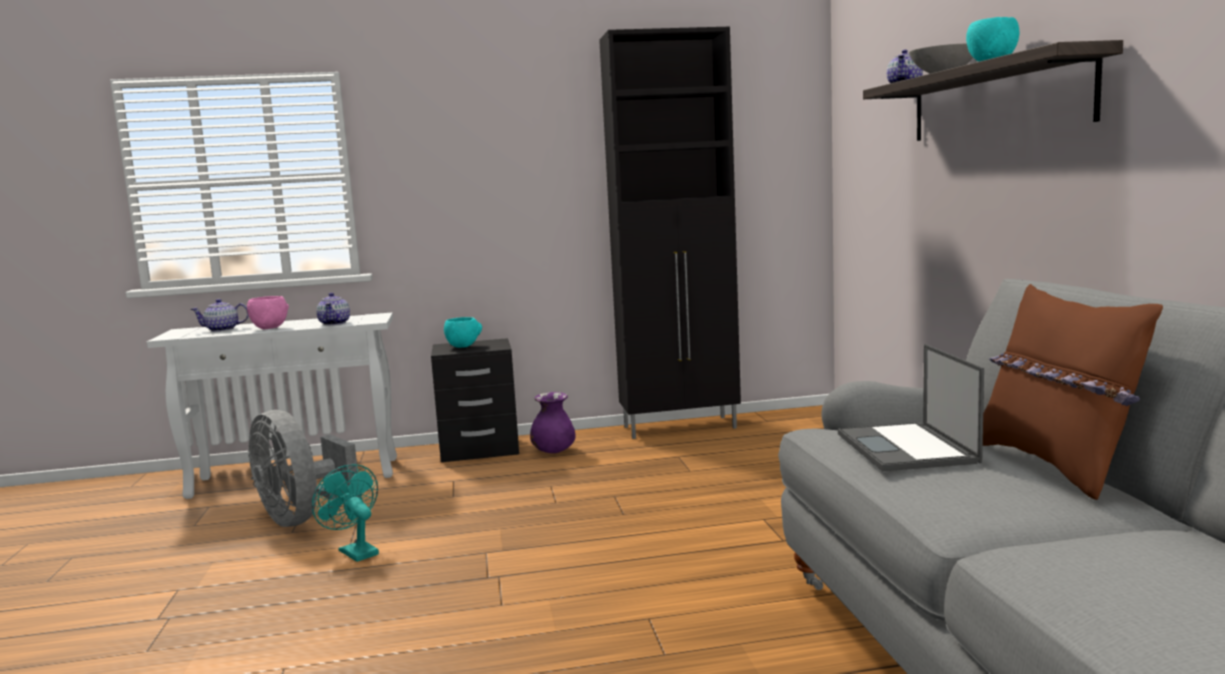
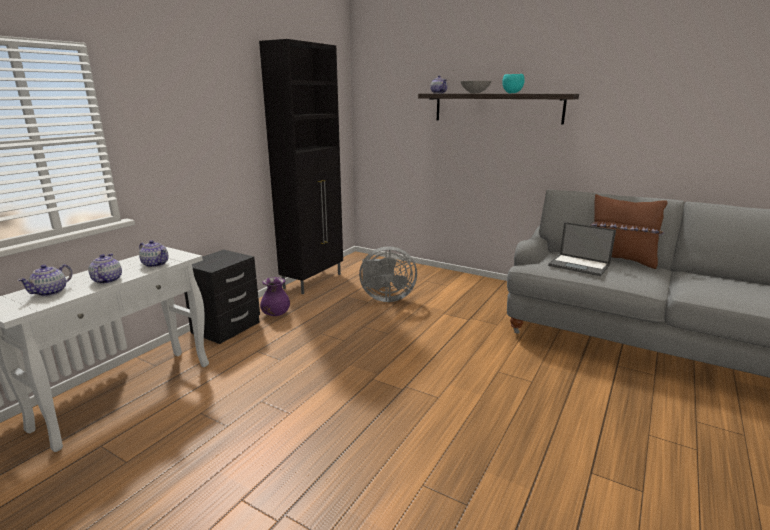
camera: 50 degrees left, 10 degrees up
pink bowl [247,296,289,329] -> teapot [88,254,122,284]
grey fan [248,410,360,527] -> grey fan moved to [359,246,417,302]
turquoise fan [312,464,379,562] -> none
turquoise bowl [444,317,482,348] -> none

